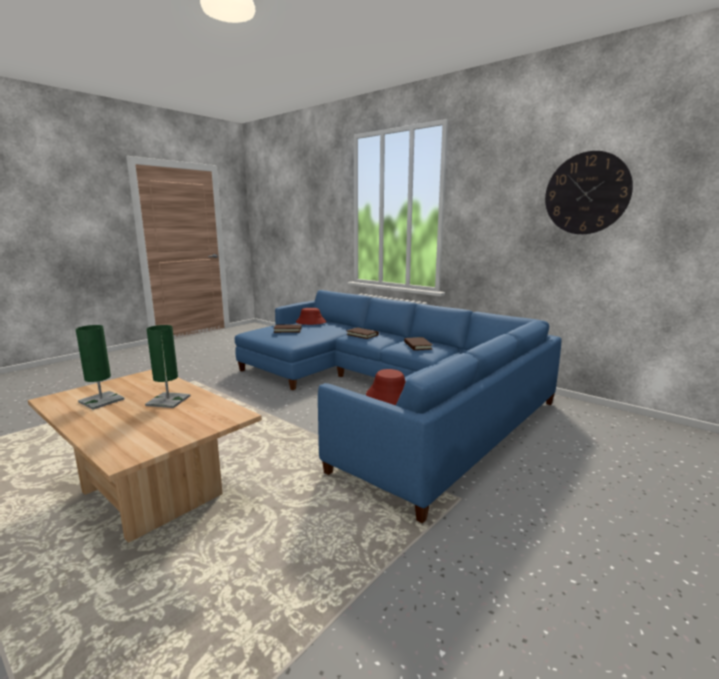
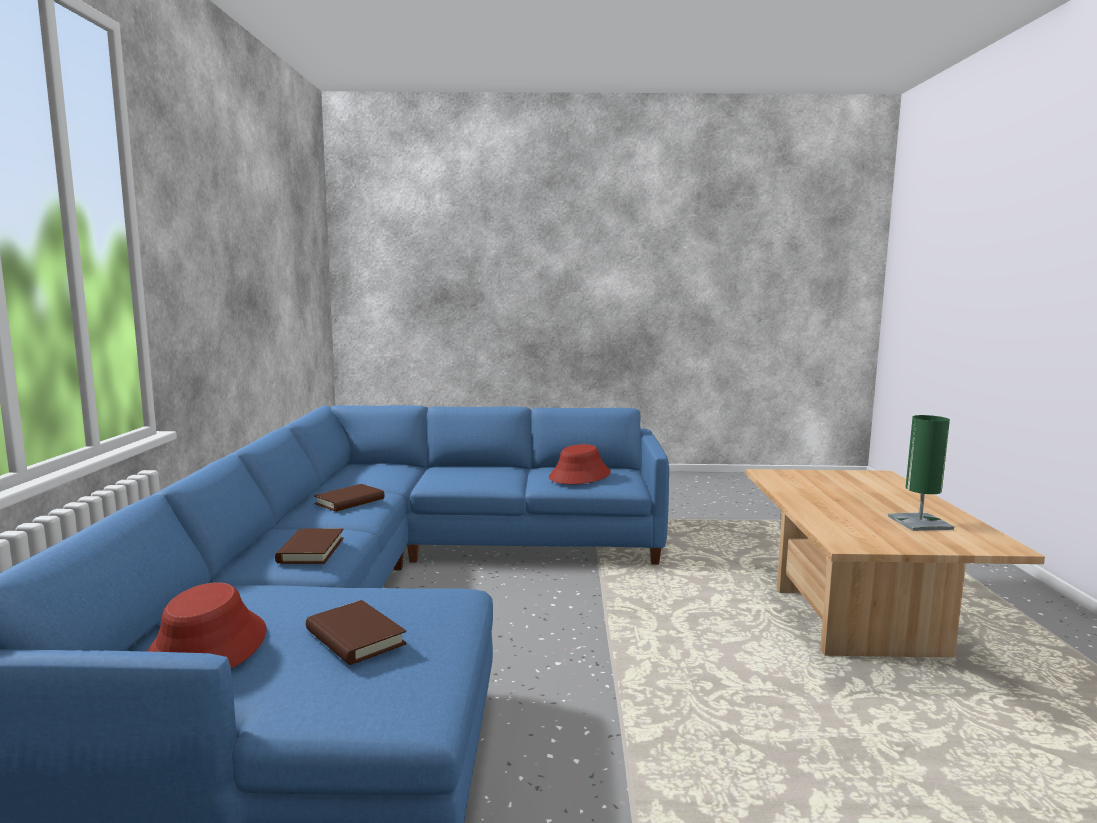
camera: 130 degrees left, 5 degrees down
green table lamp [145,325,190,408] -> none
wall clock [545,151,633,234] -> none

